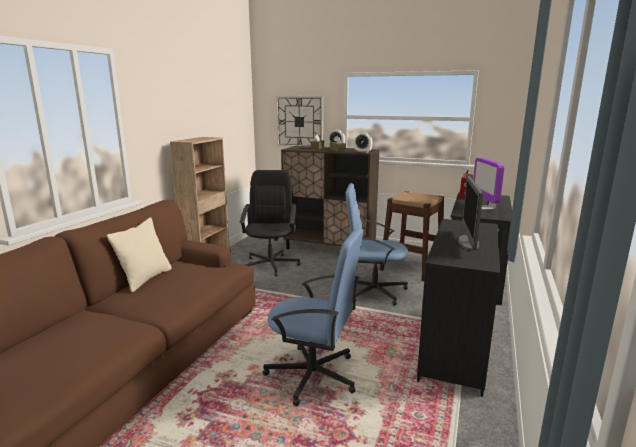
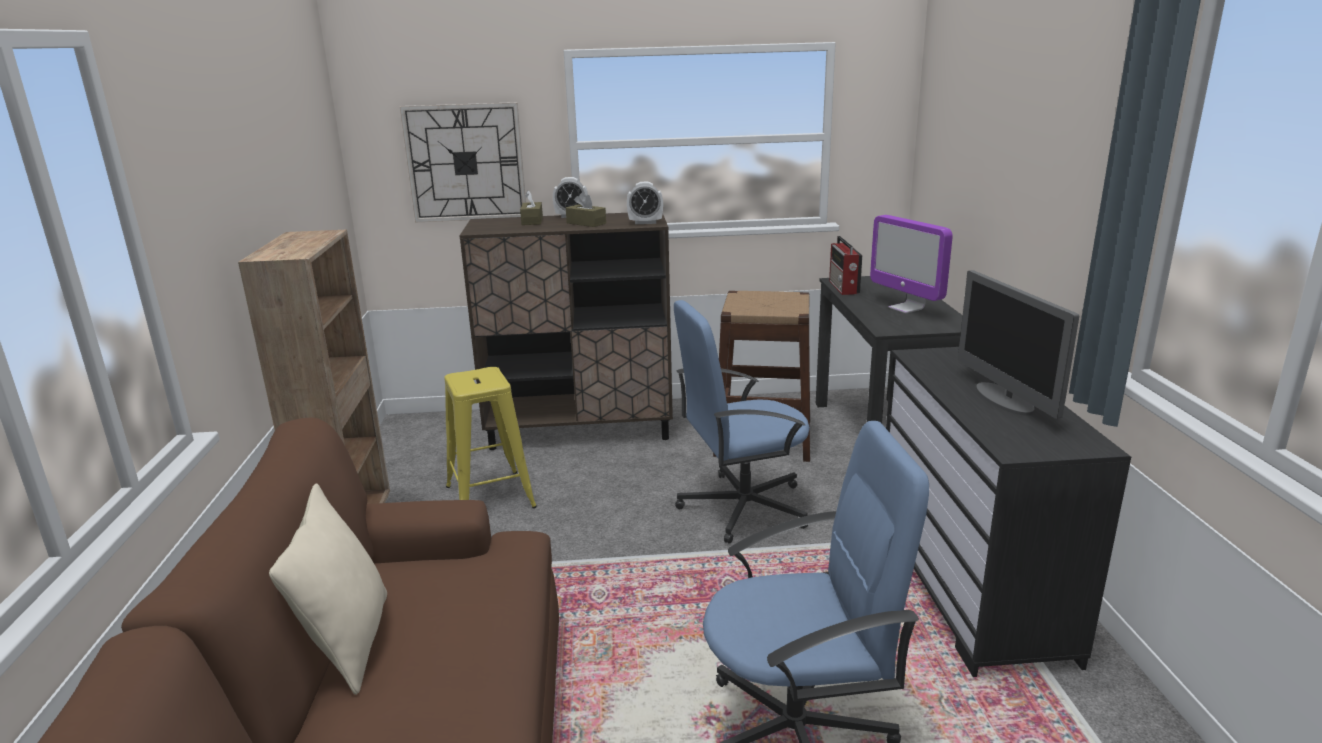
camera: 25 degrees left, 5 degrees up
black office chair [240,170,301,276] -> yellow stool [444,367,537,508]

